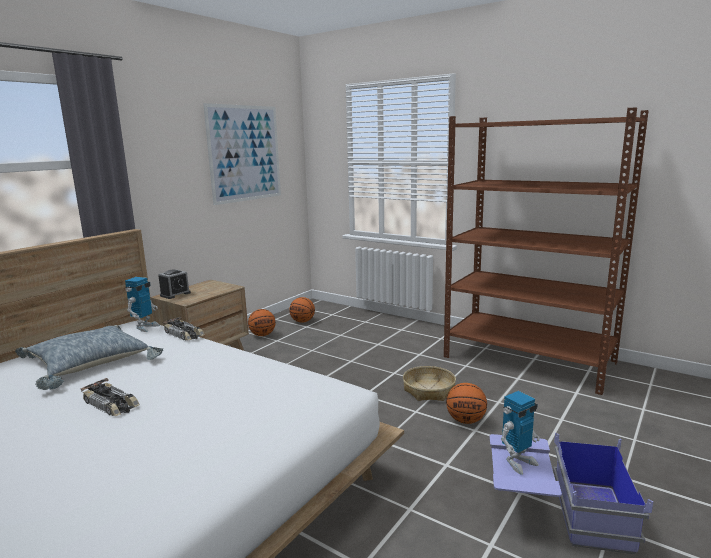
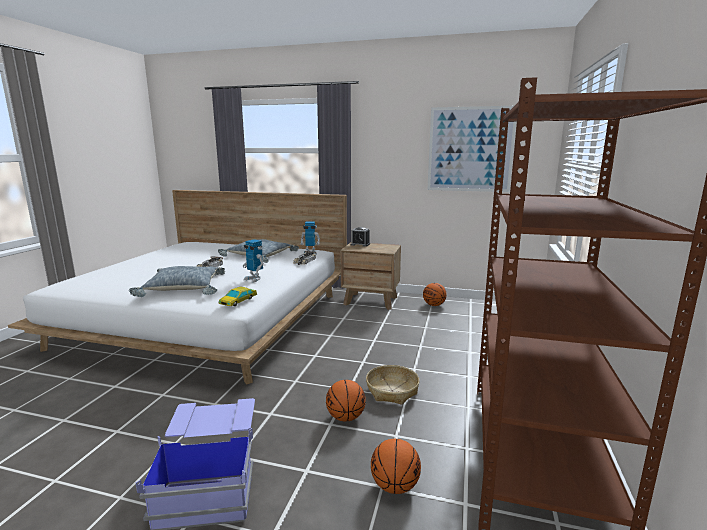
camera: 70 degrees right, 0 degrees up
basketball [289,297,315,323] -> basketball moved to [371,439,421,494]
toy robot [501,391,540,475] -> toy robot moved to [243,239,264,283]
none -> pillow [129,266,225,297]
none -> toy car [219,286,257,306]

